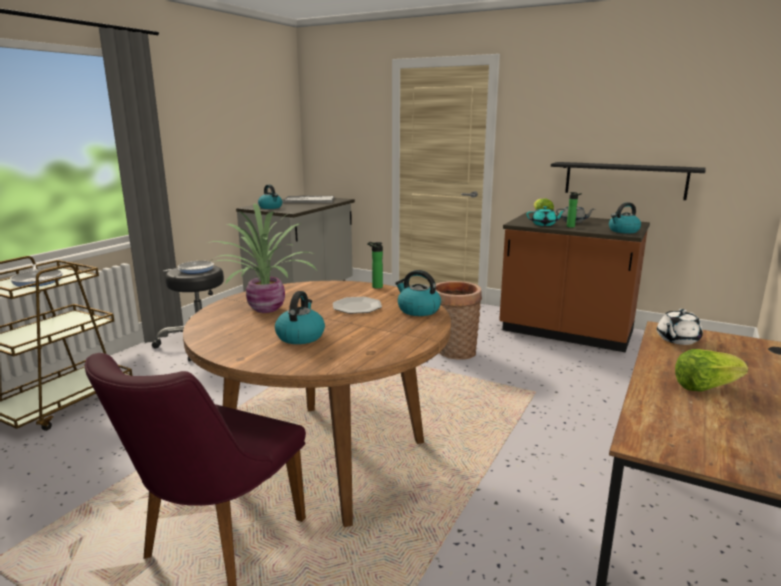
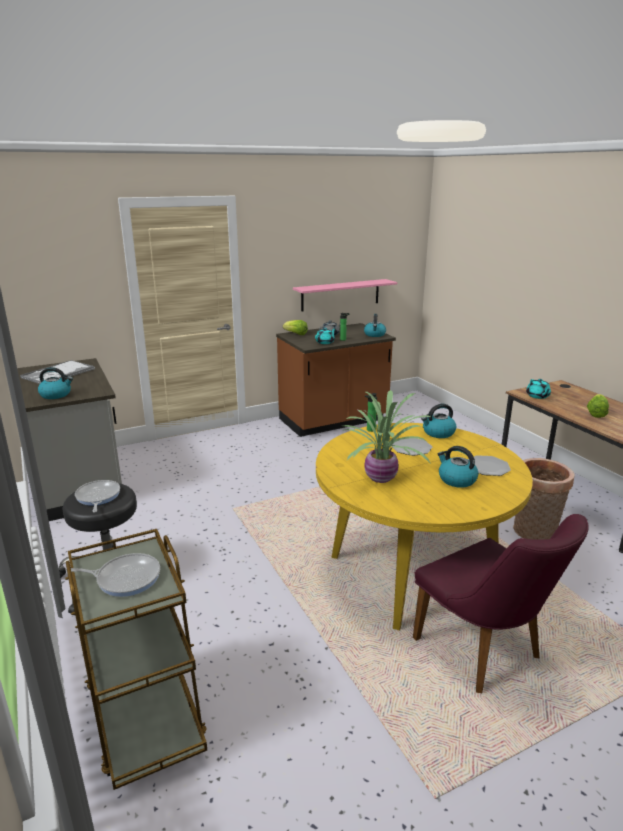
camera: 55 degrees left, 5 degrees up
brown dining table [183,281,451,527] -> yellow dining table [316,423,533,630]
basket [436,281,482,360] -> basket moved to [513,458,575,540]
black shelf [551,162,706,200] -> pink shelf [293,279,397,312]
white teapot [657,309,703,345] -> turquoise teapot [526,379,551,399]
none -> plate [467,455,511,476]

